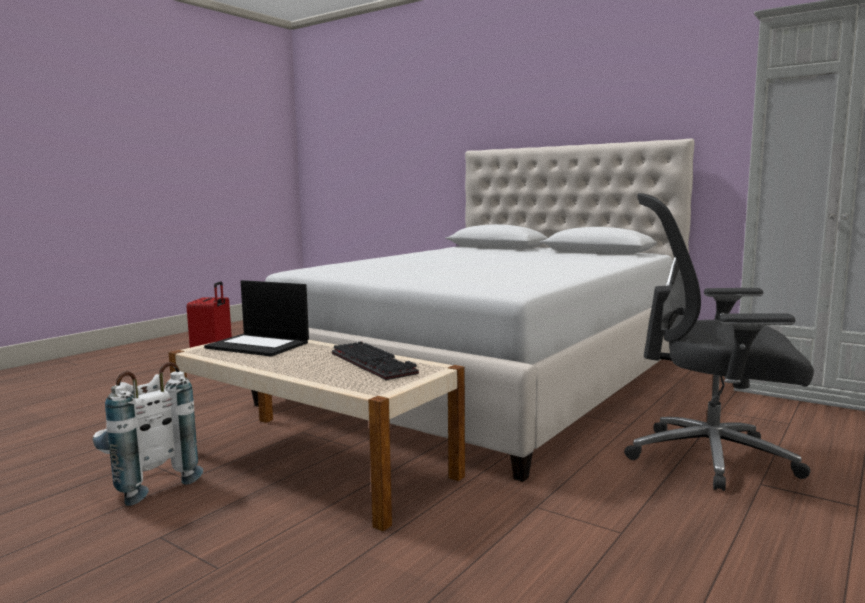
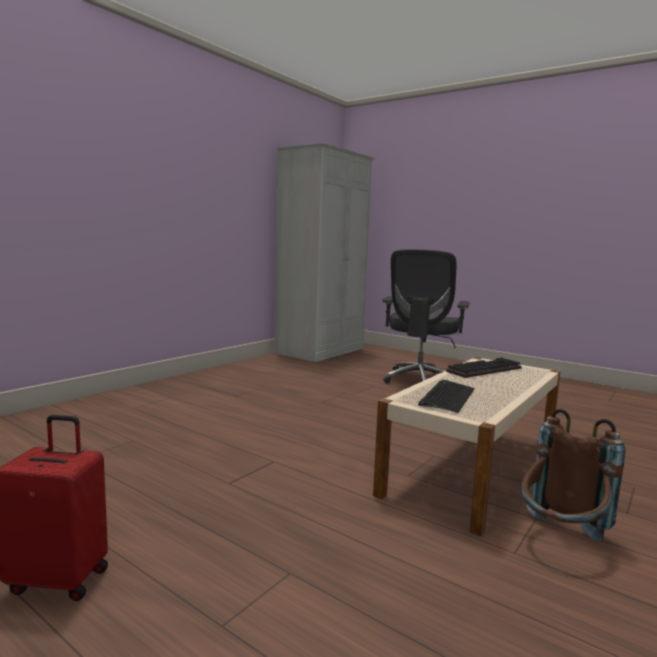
camera: 90 degrees left, 0 degrees up
white backpack [93,362,203,506] -> brown backpack [521,409,625,542]
laptop [204,280,309,357] -> keyboard [418,380,475,413]
white bed [251,139,695,482] -> none

